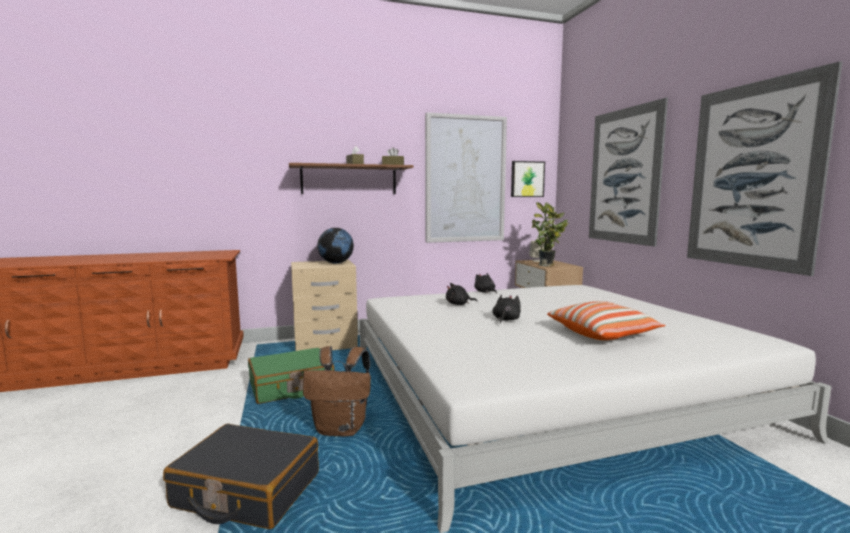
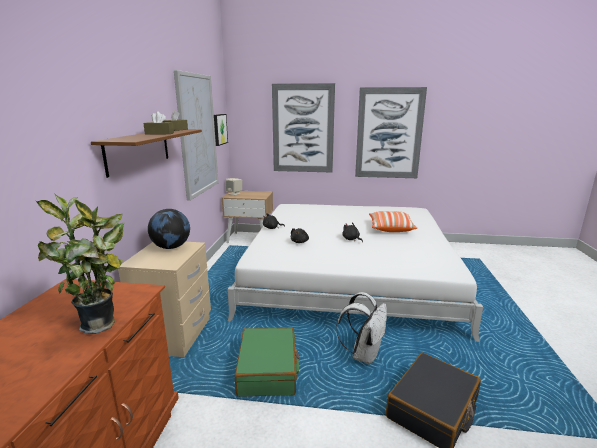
camera: 65 degrees left, 10 degrees up
brown backpack [303,346,371,436] -> white backpack [336,292,387,365]
potted plant [532,202,568,267] -> potted plant moved to [36,193,124,334]

